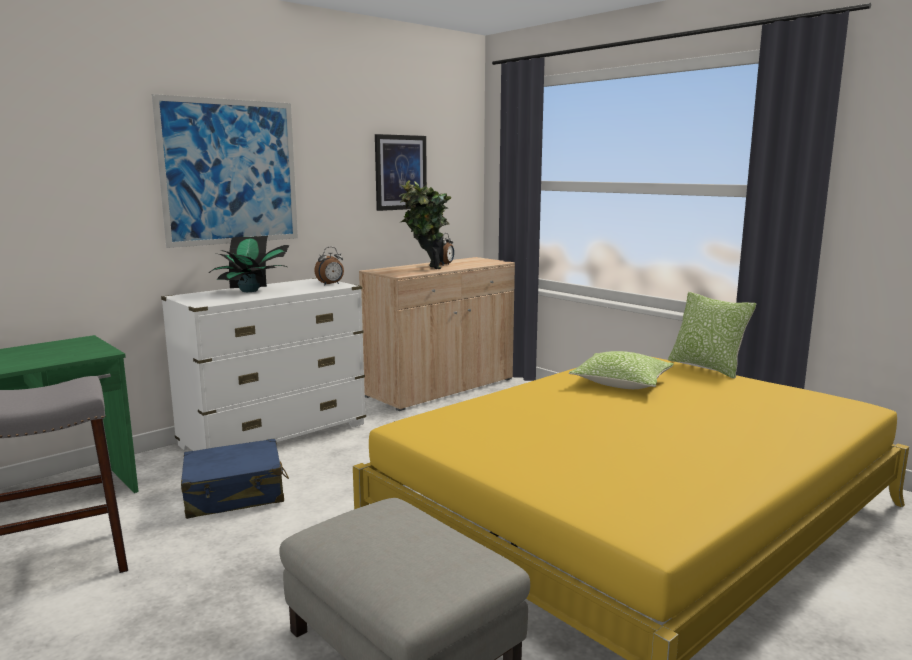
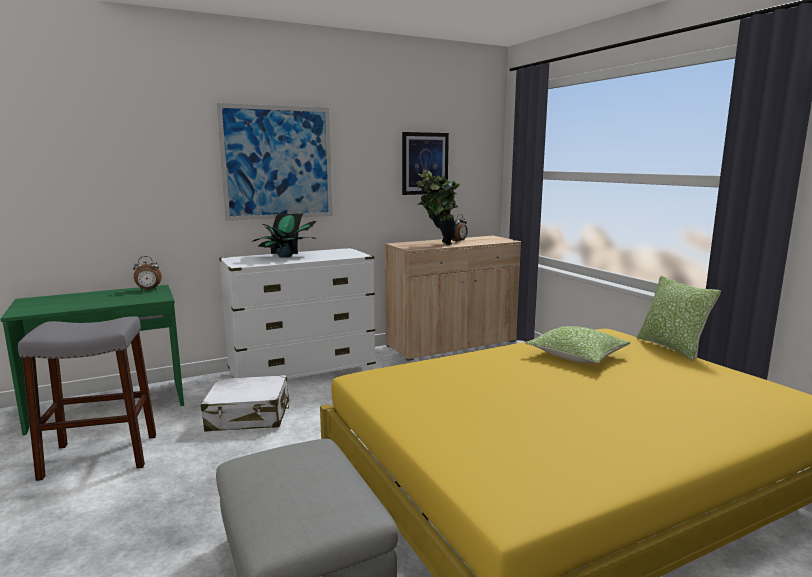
camera: 15 degrees right, 0 degrees up
blue suitcase [181,439,289,519] -> white suitcase [201,375,290,432]
alarm clock [314,247,344,285] -> alarm clock moved to [133,256,162,291]

